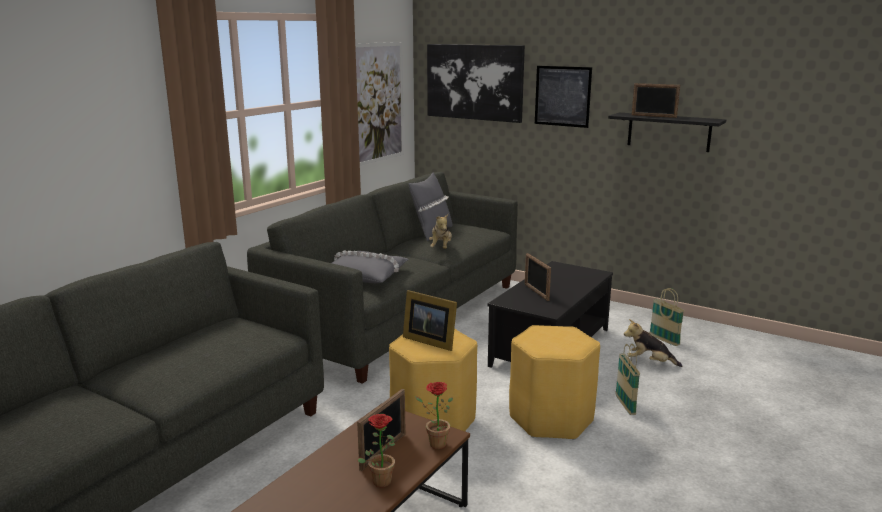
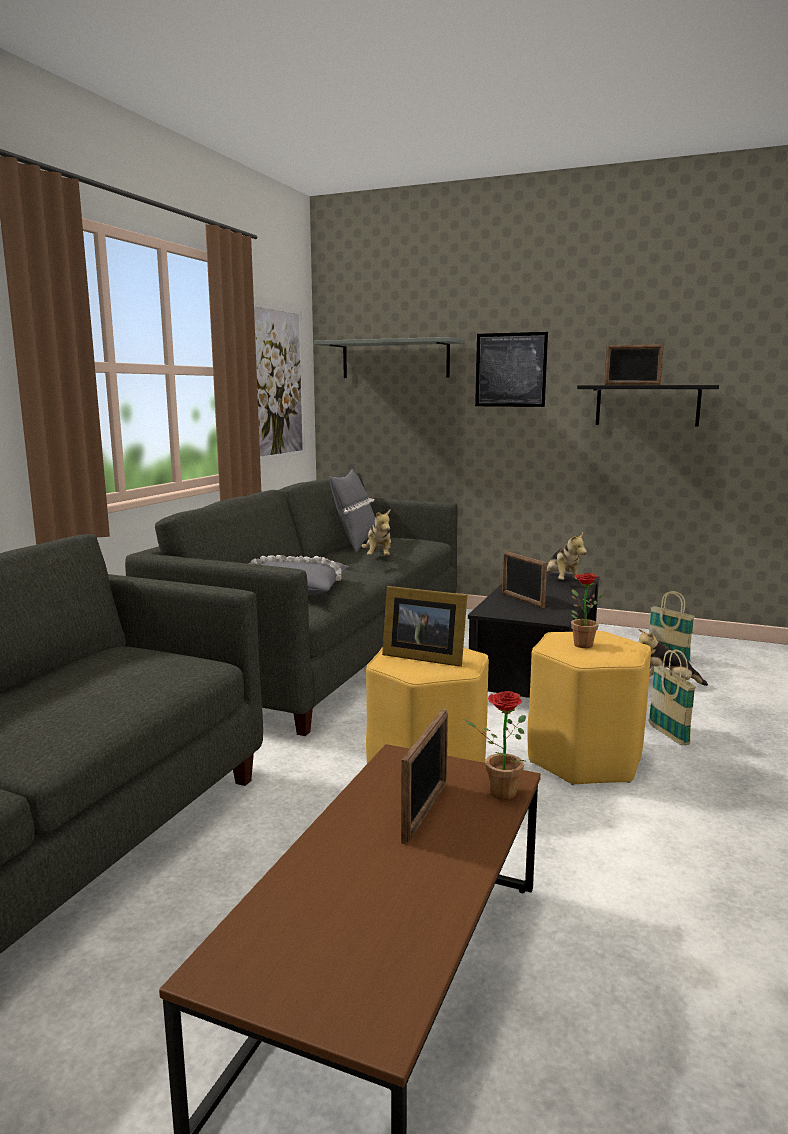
camera: 10 degrees left, 5 degrees down
potted plant [357,414,395,487] -> potted plant moved to [571,573,604,648]
picture [427,44,525,123] -> grey shelf [314,337,463,378]
none -> plush toy [547,533,587,580]

